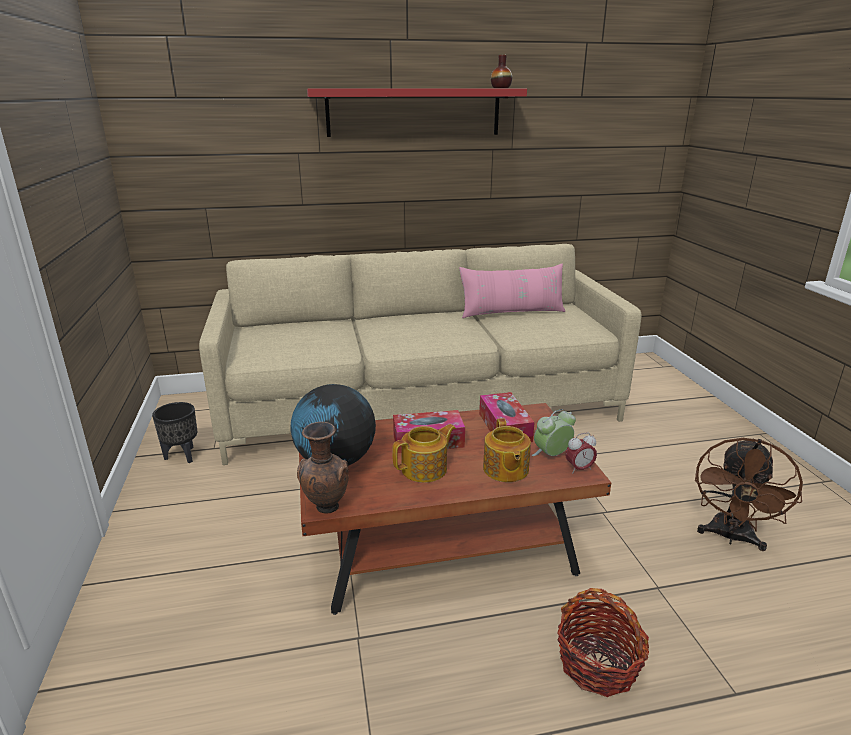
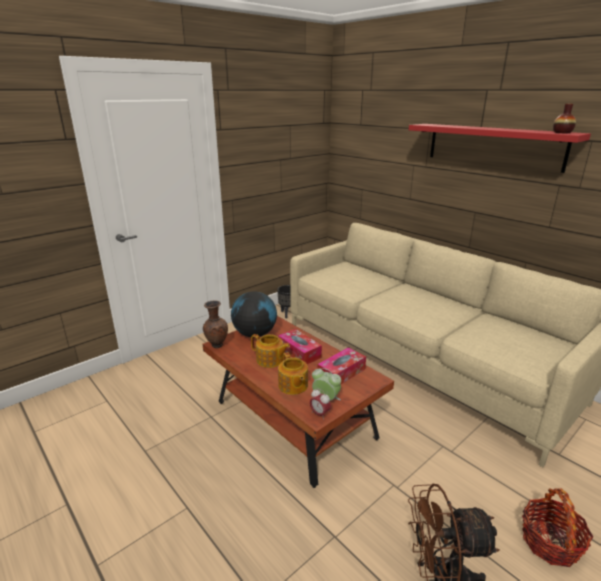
camera: 60 degrees right, 0 degrees up
pink pillow [459,264,565,318] -> none
teapot [483,418,531,482] -> teapot turned 75 degrees counterclockwise [278,352,308,395]
basket [557,588,649,697] -> basket moved to [522,488,593,567]

